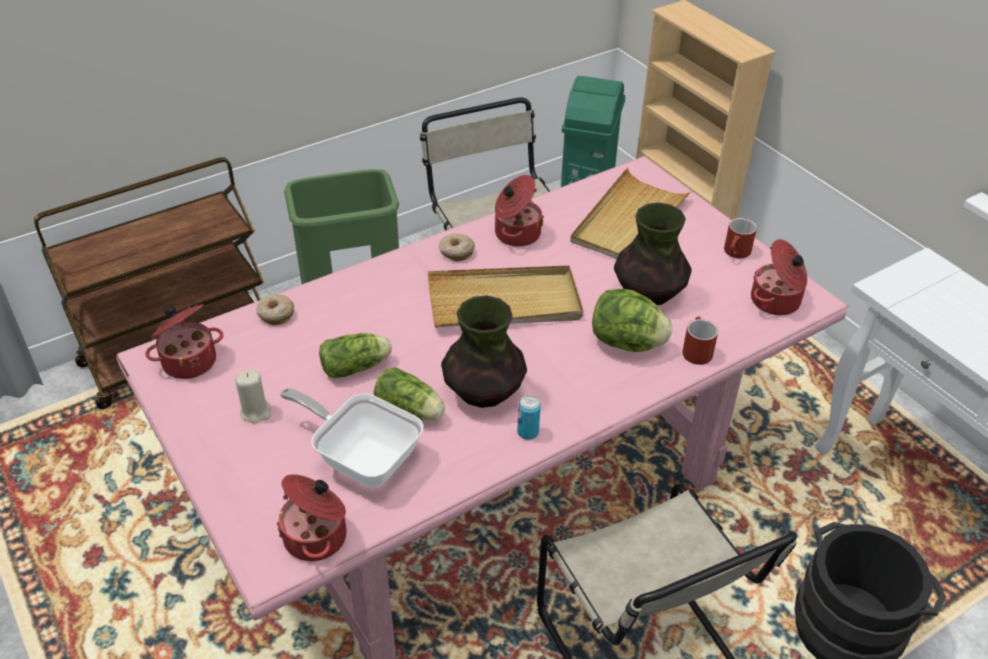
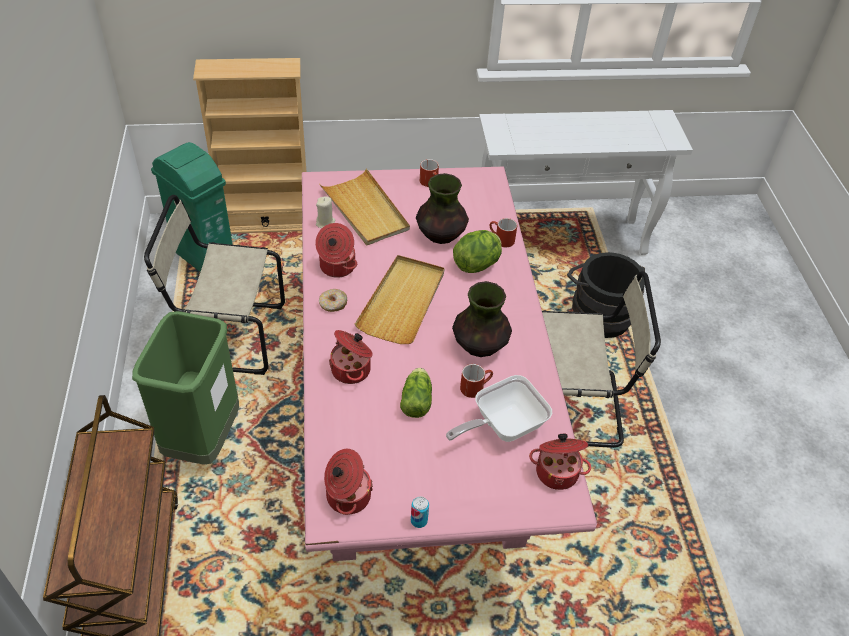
camera: 65 degrees left, 5 degrees up
beige candle [235,369,271,424] -> beige candle moved to [316,196,336,228]
donut [256,294,294,326] -> none
lettuce [374,367,445,421] -> red mug [460,364,493,398]
can [517,395,541,440] -> can moved to [411,496,429,528]
cooking pot [751,239,807,315] -> cooking pot moved to [329,330,373,384]

